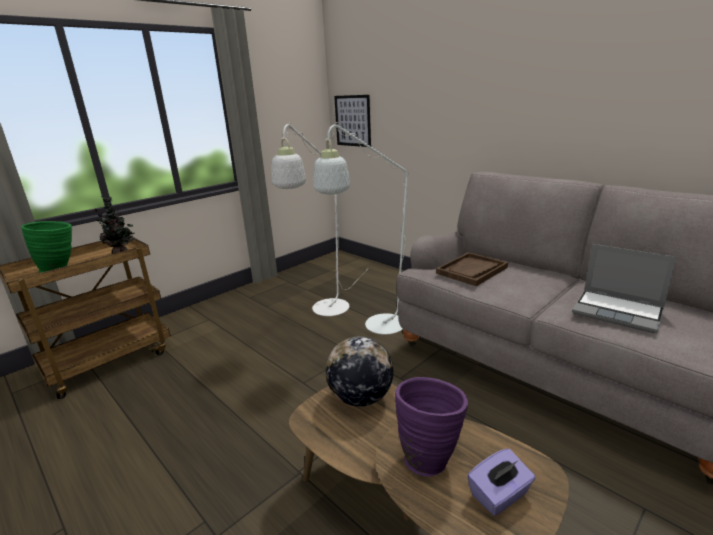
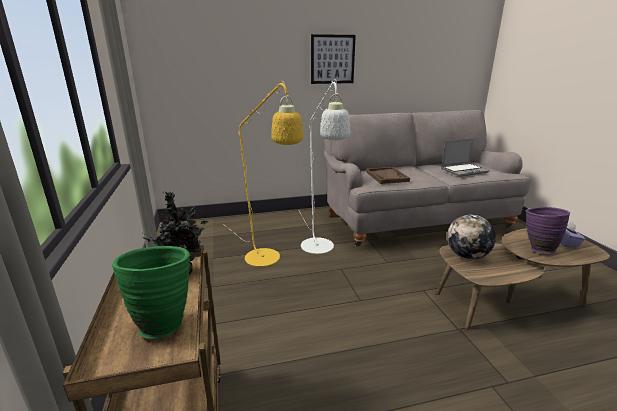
camera: 60 degrees left, 0 degrees up
white floor lamp [272,122,367,316] -> yellow floor lamp [222,81,303,267]
picture [334,95,371,147] -> picture moved to [311,34,356,84]

